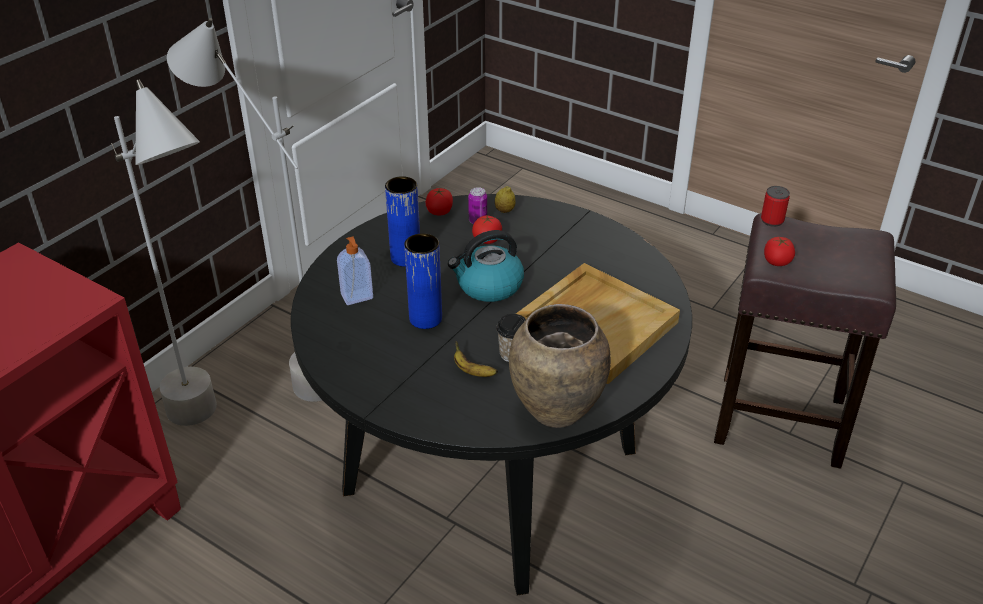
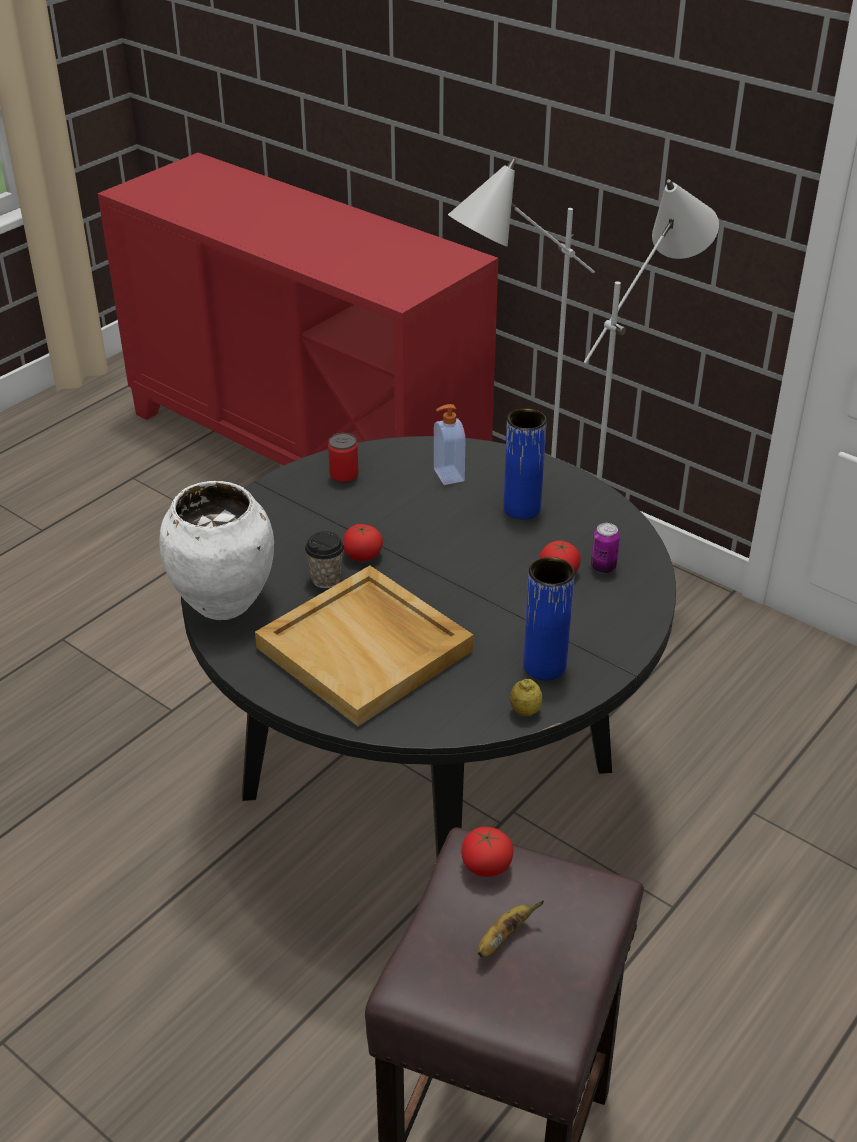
camera: 95 degrees right, 0 degrees up
blue vase [404,233,442,329] -> blue vase moved to [523,557,575,680]
tomato [426,188,453,216] -> tomato moved to [343,524,383,561]
kettle [448,230,524,302] -> none
banana [454,341,498,377] -> banana moved to [478,901,544,957]
lemon [495,186,516,213] -> lemon moved to [510,679,542,716]
brown vase [509,304,611,428] -> white vase [159,481,274,620]
can [761,186,790,227] -> can moved to [328,433,358,484]

